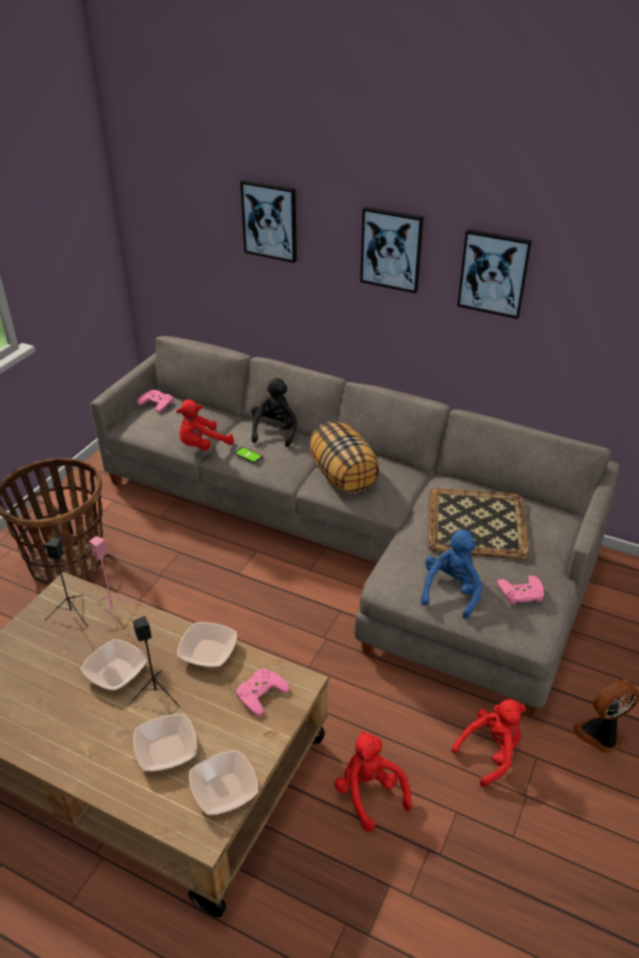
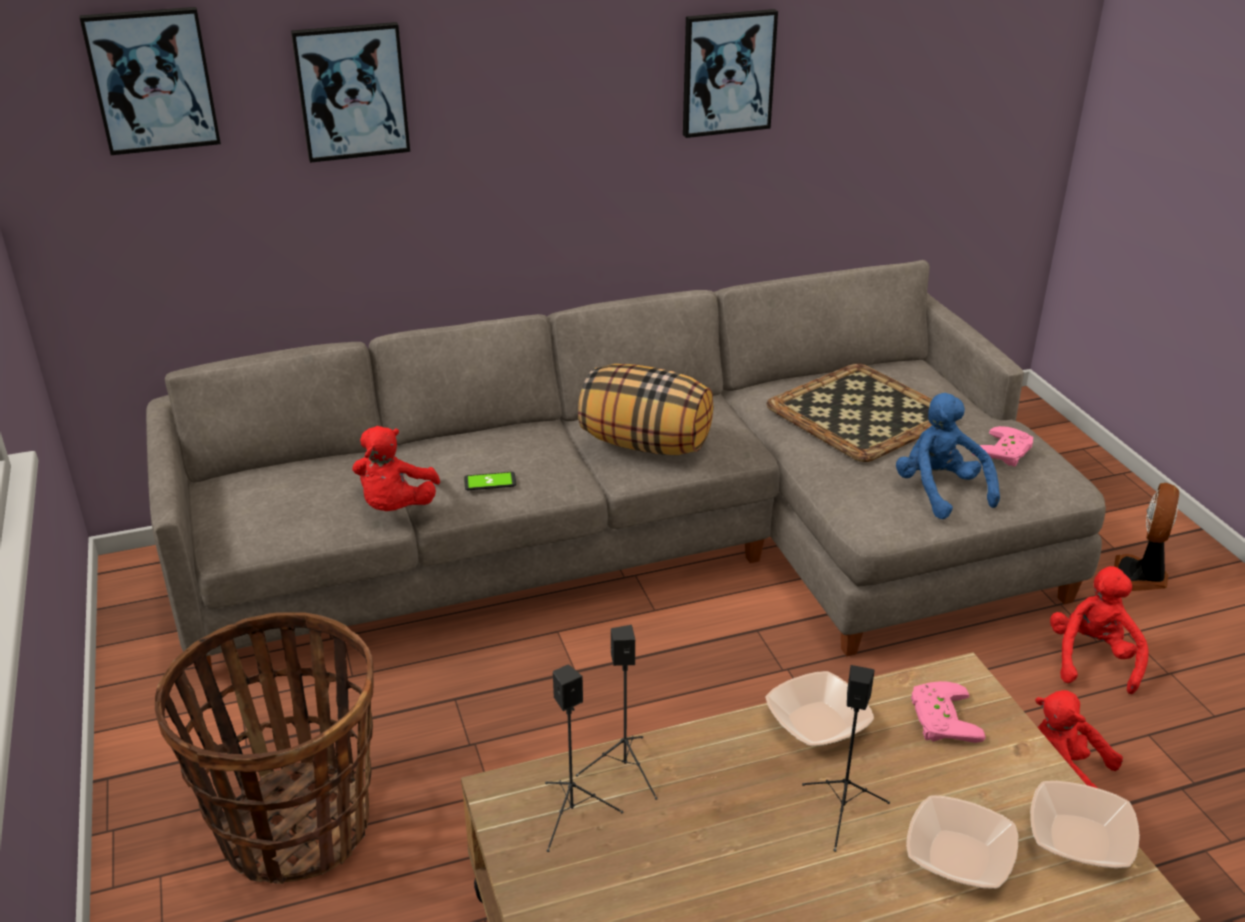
camera: 45 degrees left, 5 degrees down
bowl [81,639,147,691] -> none
pink speaker [89,536,139,632] -> black speaker [576,625,658,800]
pink game controller [137,390,173,413] -> none
black plush toy [251,378,297,447] -> none
picture [360,207,424,293] -> picture moved to [80,7,221,155]

